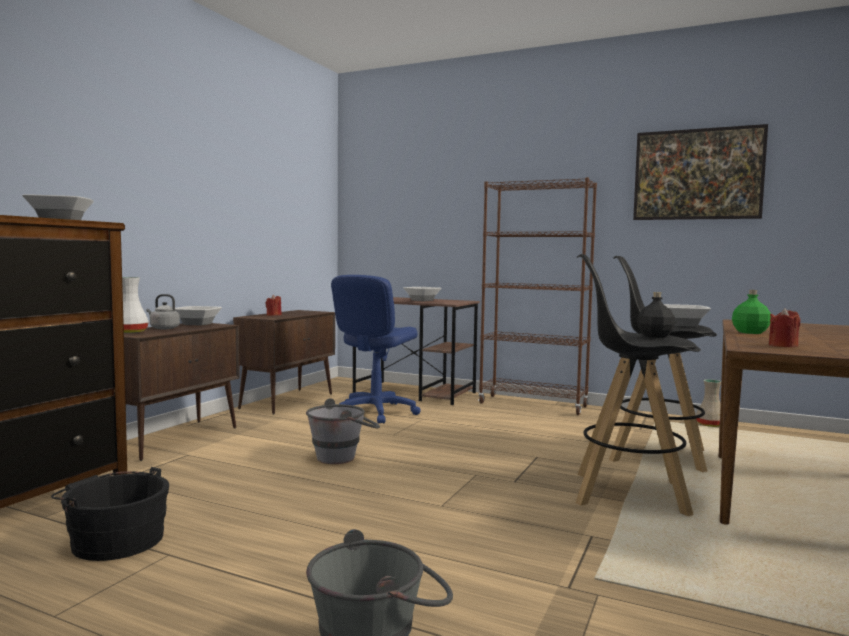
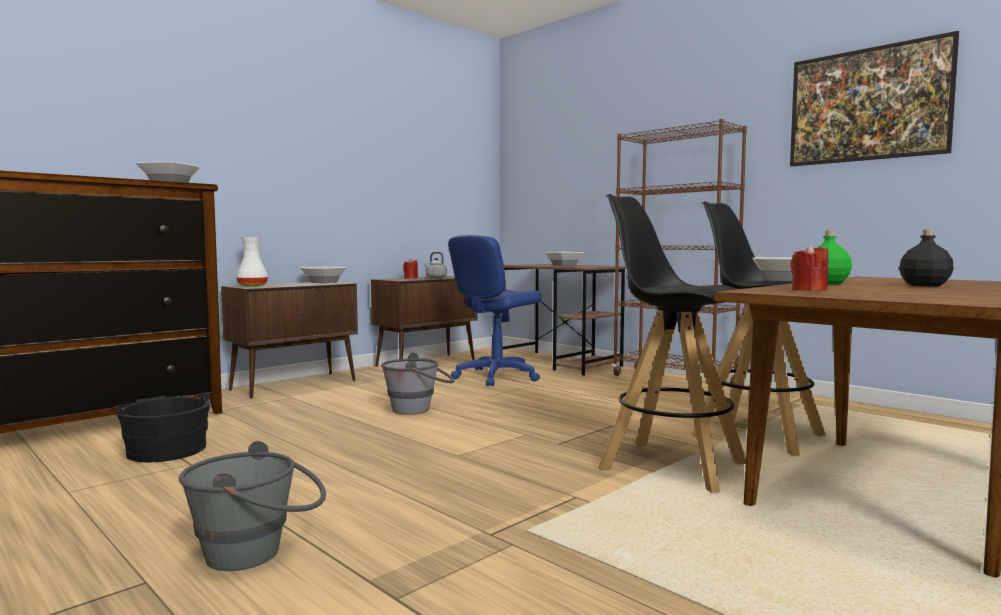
camera: 20 degrees right, 0 degrees up
grey kettle [146,294,180,329] -> grey kettle moved to [424,252,447,279]
black bottle [637,292,675,338] -> black bottle moved to [899,230,954,286]
beige vase [696,379,721,427] -> none

